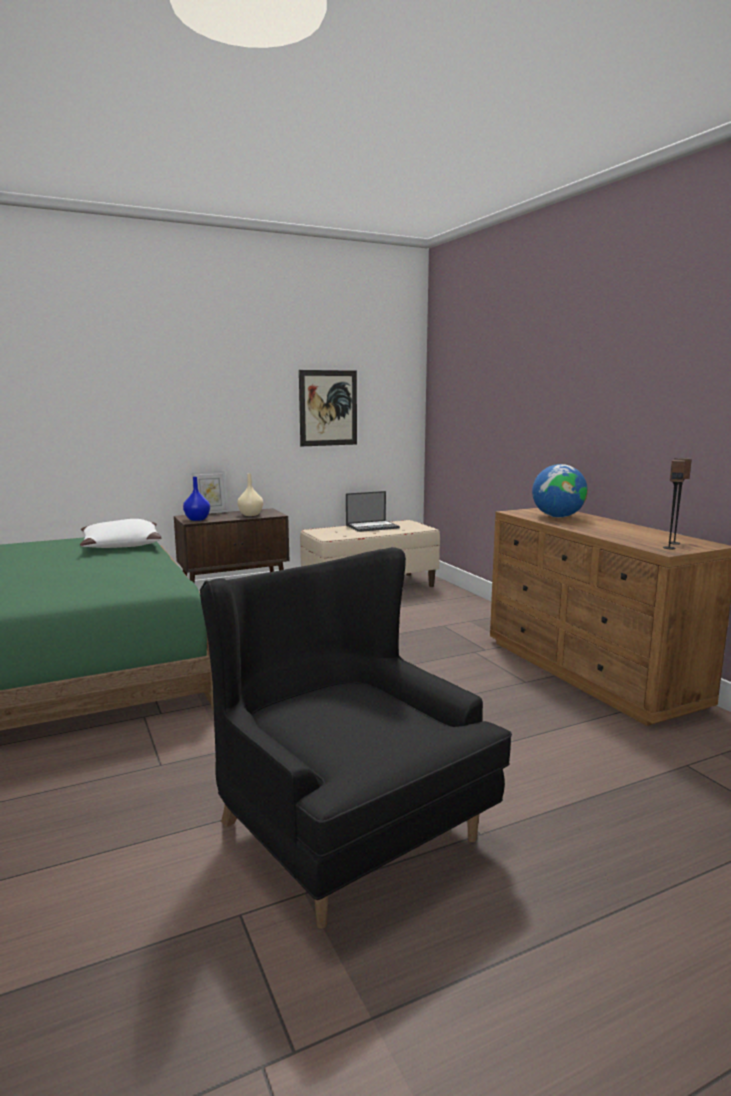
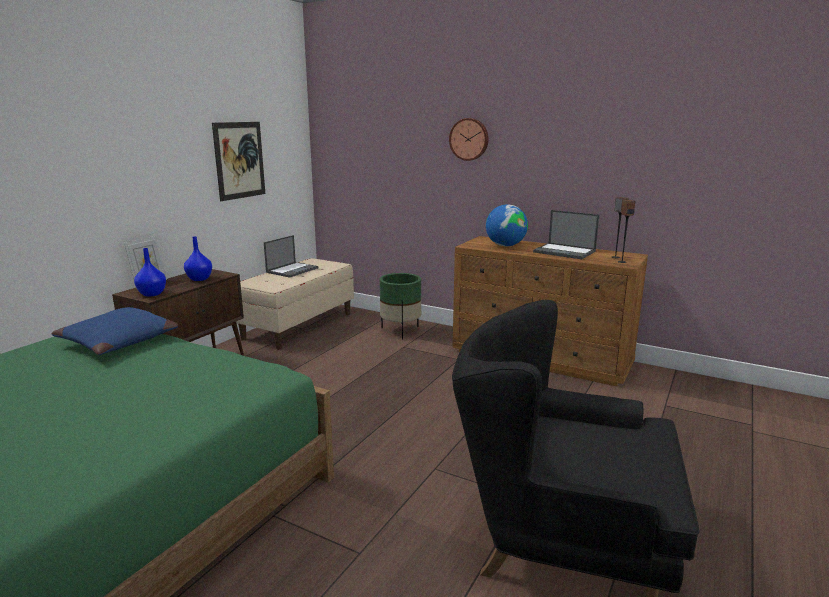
camera: 35 degrees left, 5 degrees up
white pillow [80,519,161,548] -> blue pillow [52,307,178,355]
beige vase [237,474,263,516] -> blue vase [184,236,212,281]
none -> green planter [380,273,421,340]
none -> wall clock [449,118,489,161]
none -> laptop [533,210,599,259]

